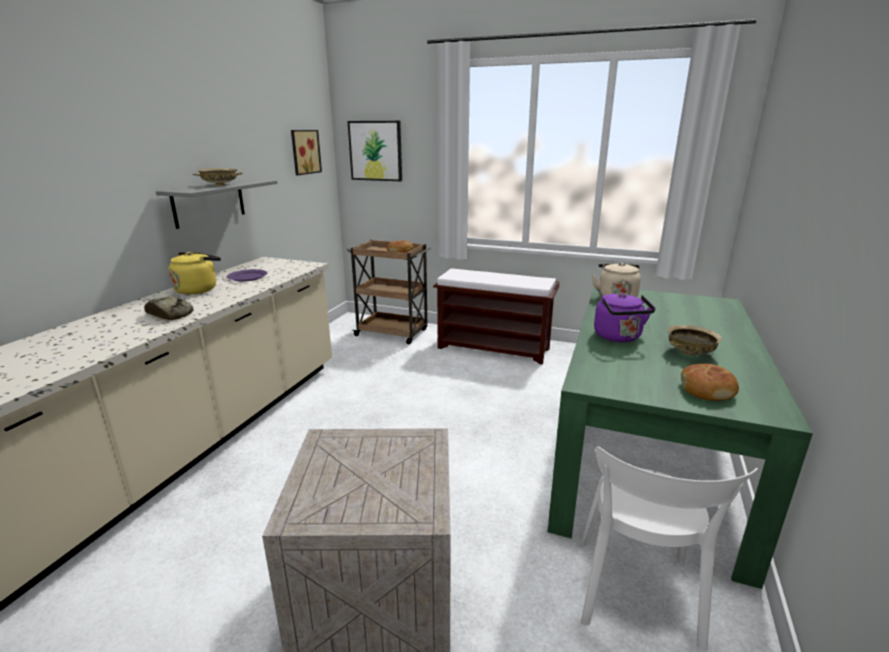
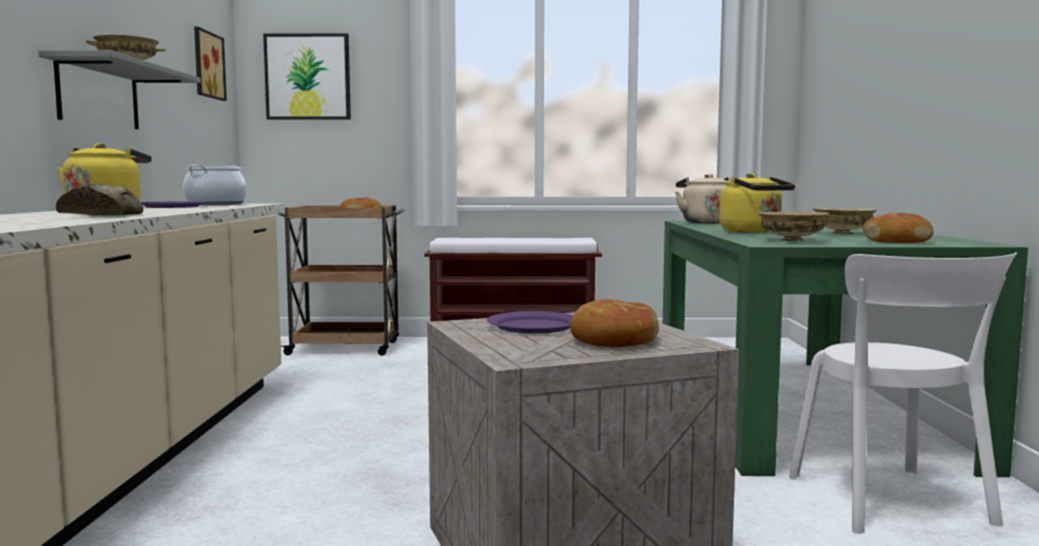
camera: 20 degrees left, 15 degrees down
purple kettle [594,293,655,342] -> yellow kettle [719,173,795,233]
none -> cooking pot [183,165,247,205]
none -> purple plate [487,311,573,334]
none -> bread [570,299,659,347]
none -> beige bowl [758,212,829,241]

